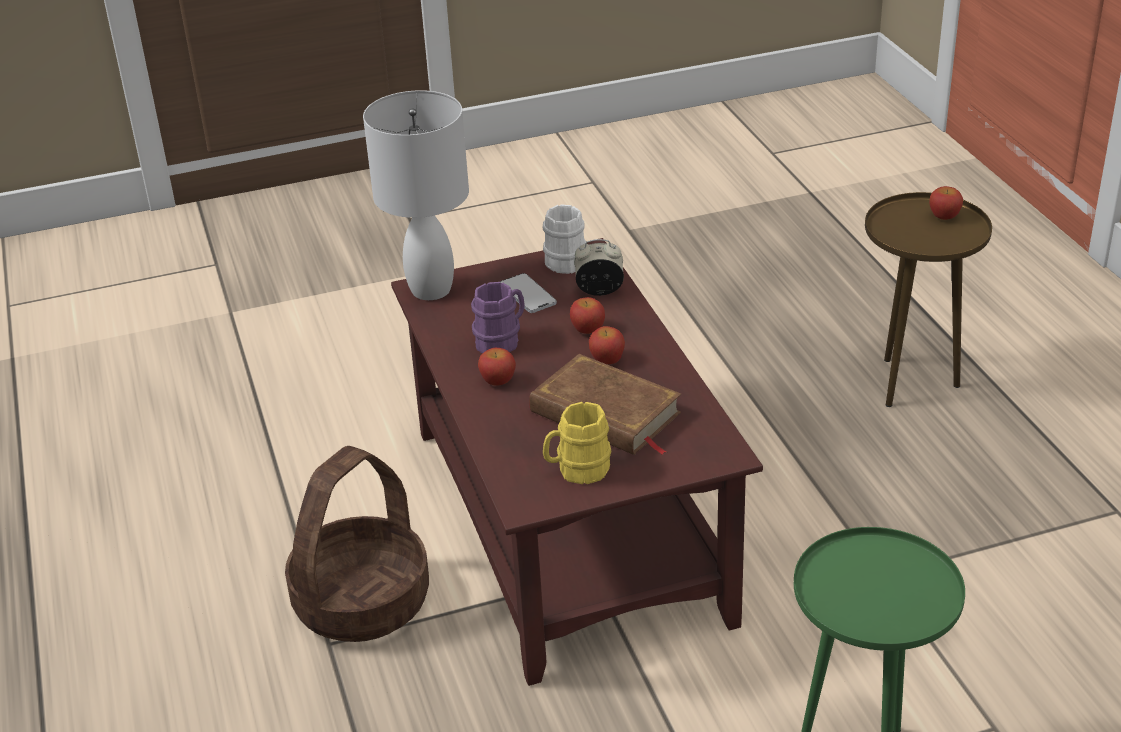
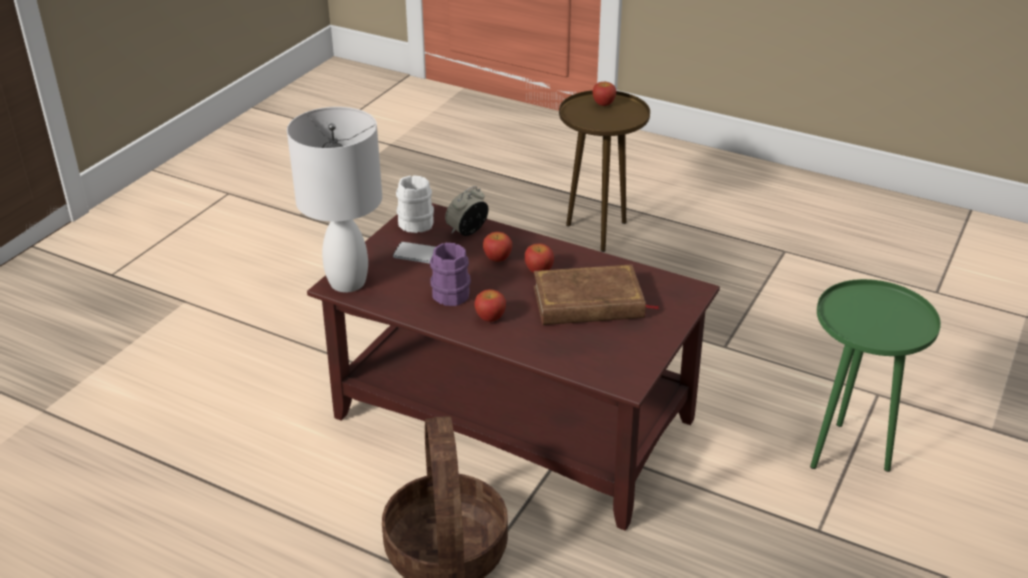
camera: 45 degrees left, 0 degrees up
yellow mug [543,402,611,484] -> none

